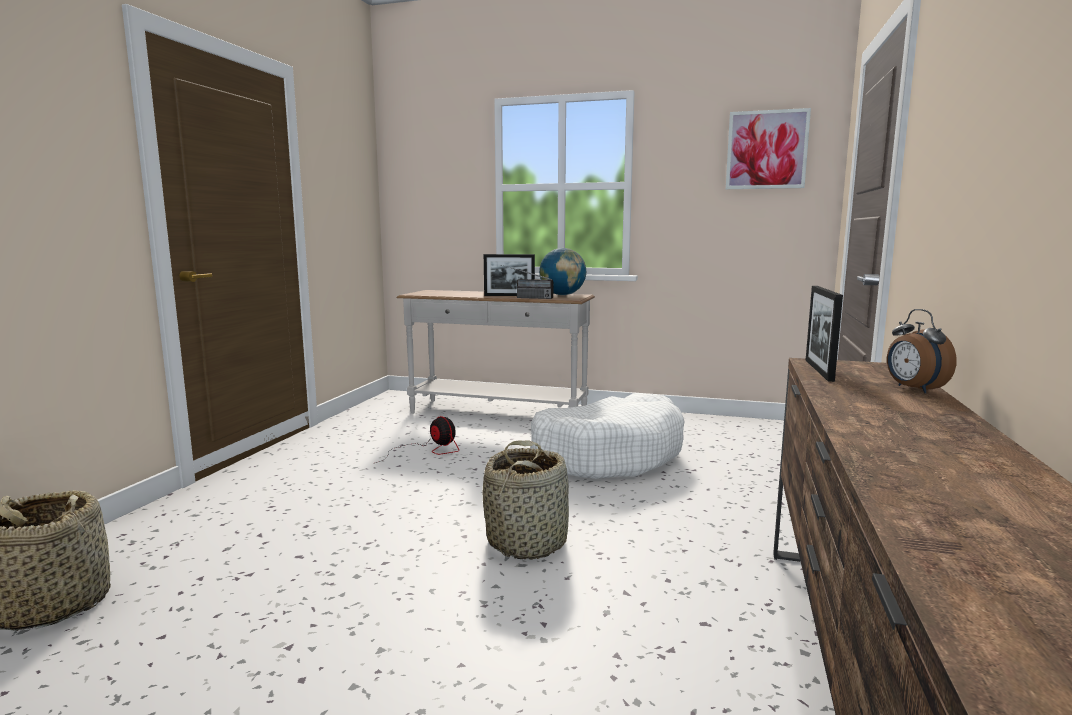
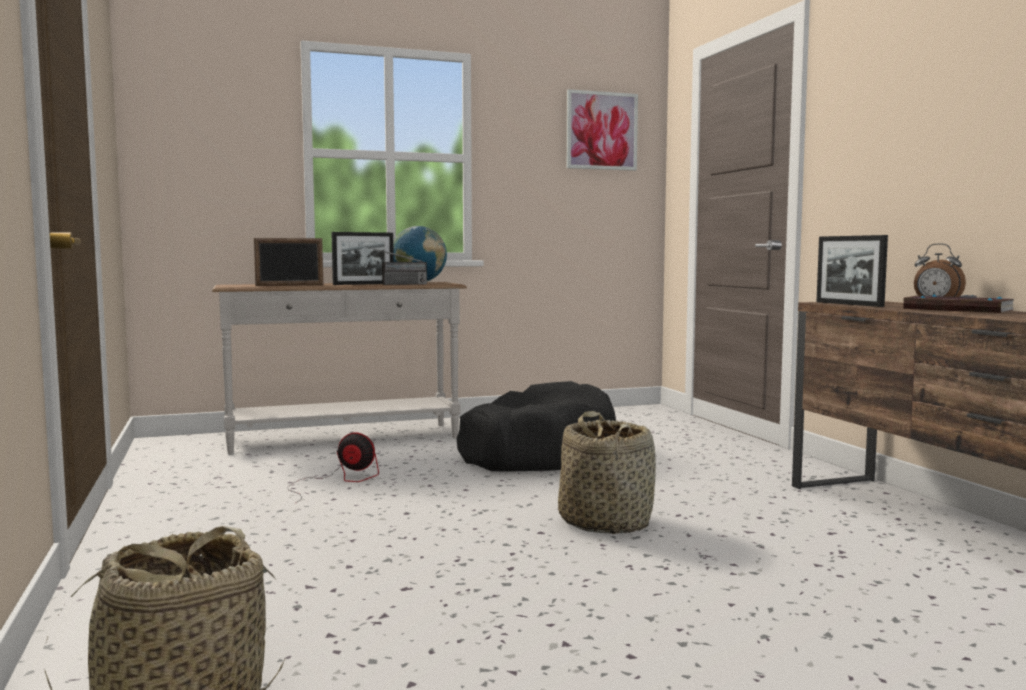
camera: 35 degrees left, 5 degrees down
white dog bed [530,393,684,479] -> black dog bed [456,381,616,472]
none -> picture frame [254,238,323,286]
none -> book [903,295,1016,313]

